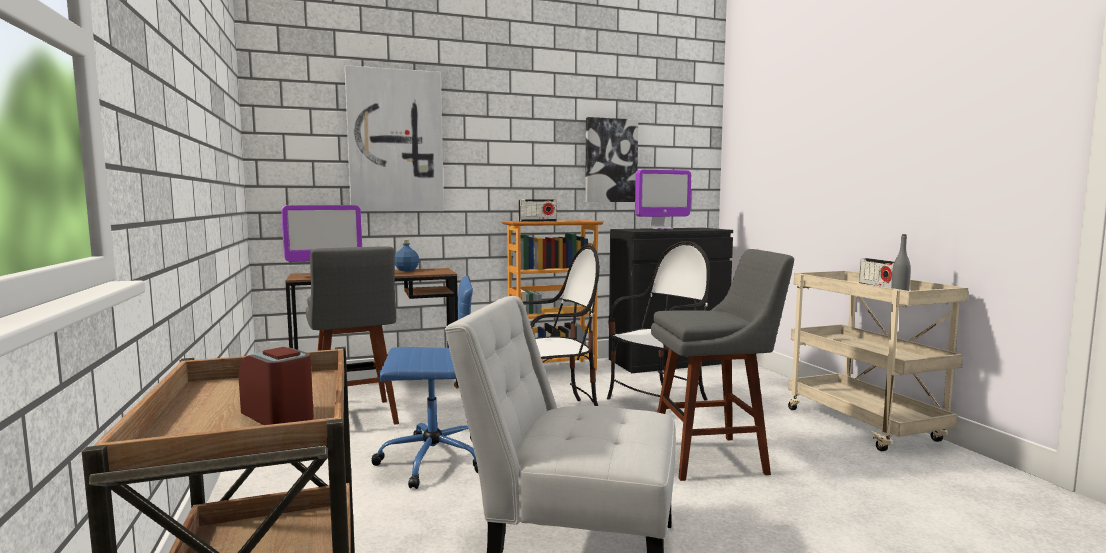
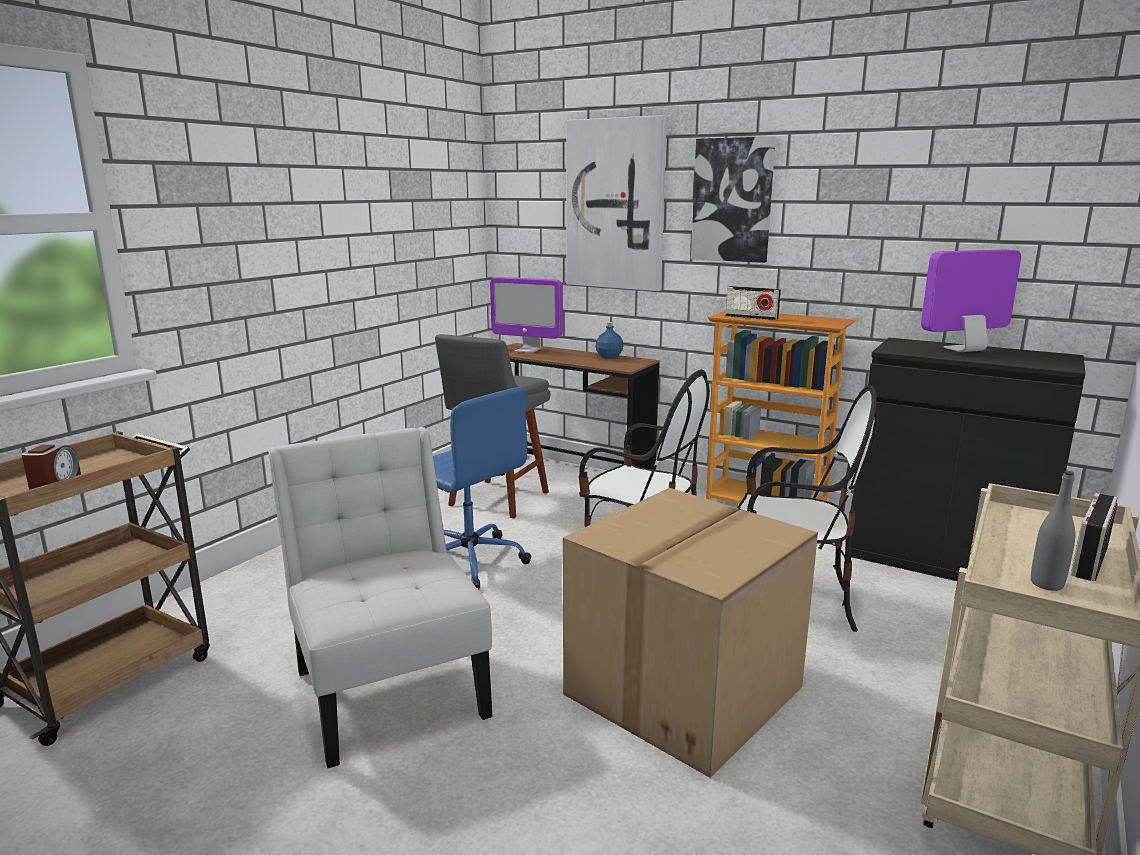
camera: 50 degrees right, 10 degrees up
picture [585,117,638,202] -> picture moved to [691,136,776,263]
monitor [635,169,691,229] -> monitor turned 135 degrees clockwise [921,250,1021,352]
grey stool [651,249,794,481] -> cardboard box [563,488,818,778]

